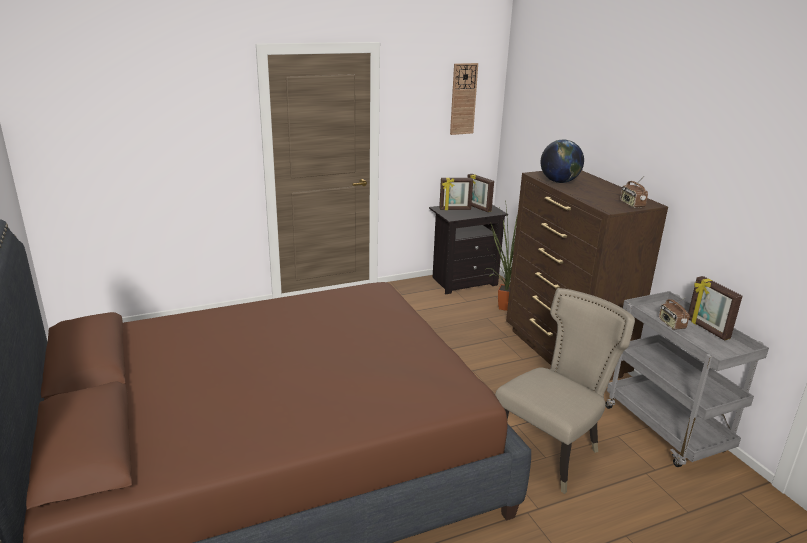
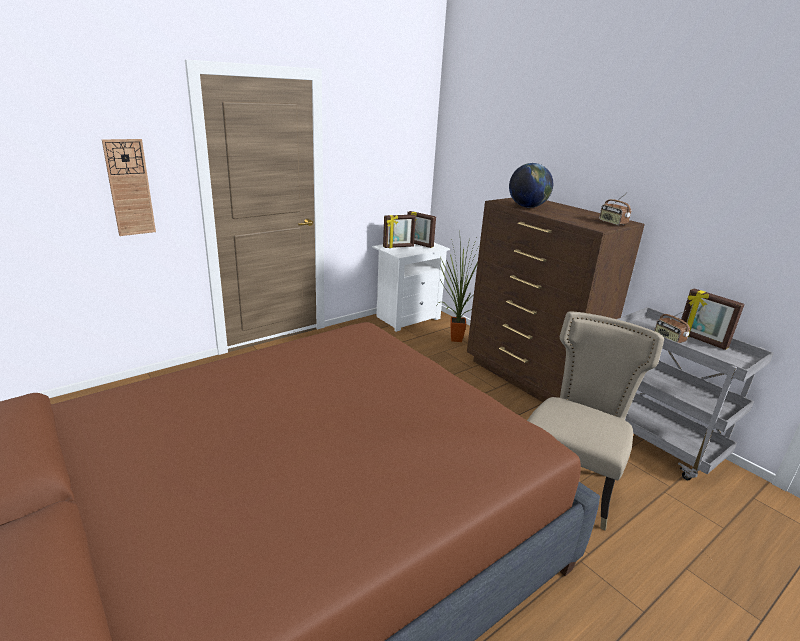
camera: 15 degrees left, 0 degrees up
black nightstand [429,205,508,294] -> white nightstand [372,243,450,332]
wall clock [450,63,478,135] -> wall clock moved to [102,139,156,236]

